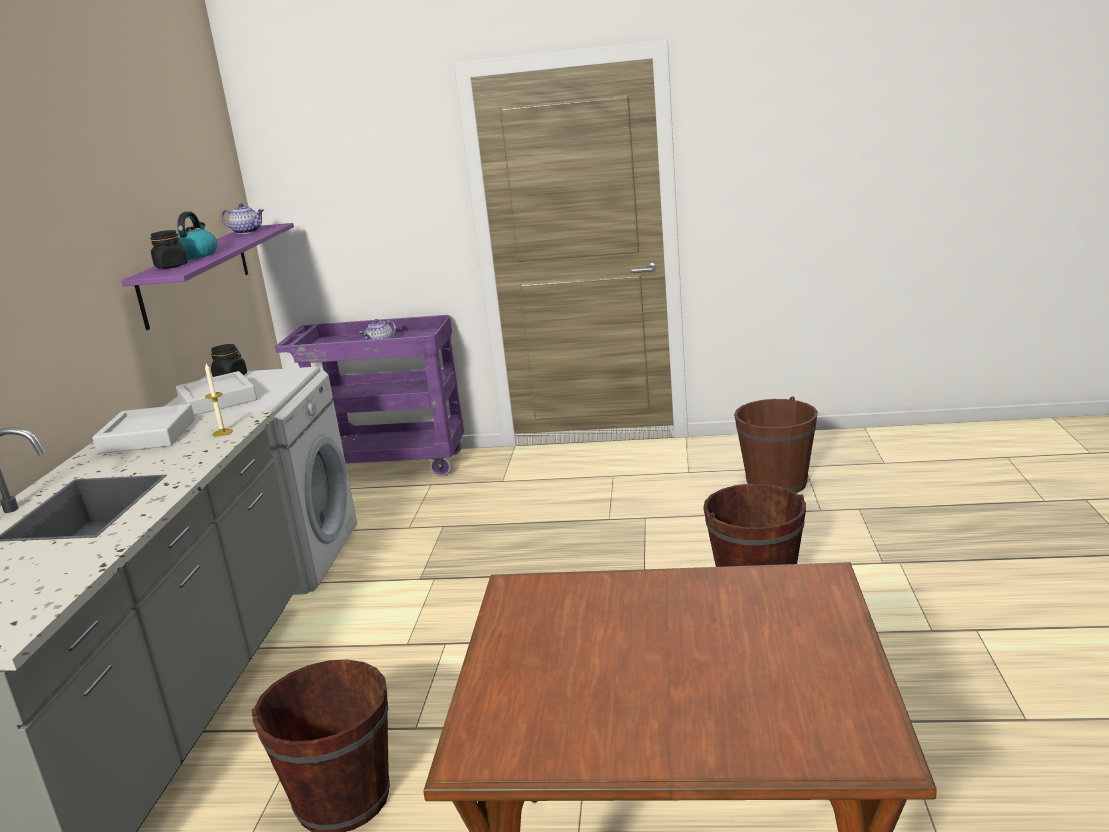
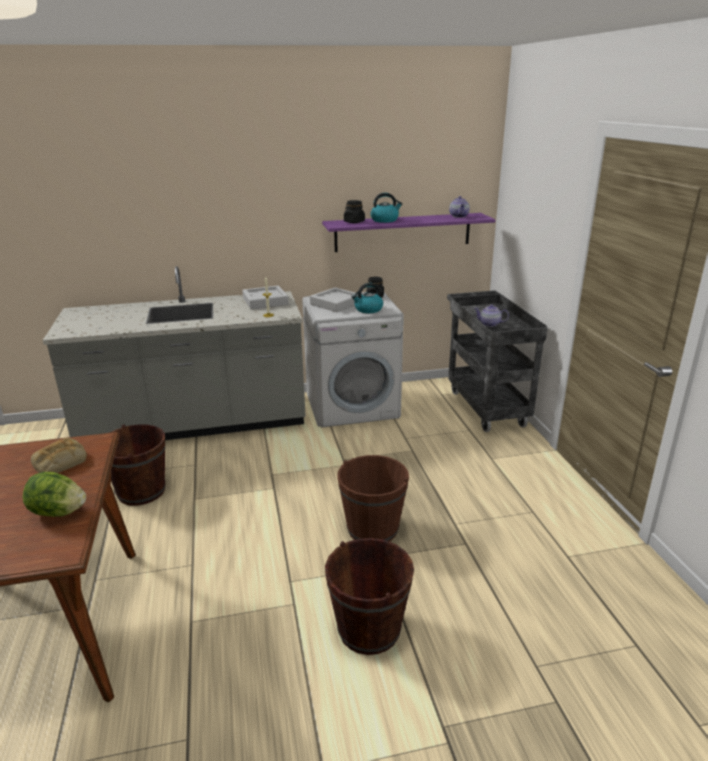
camera: 70 degrees right, 5 degrees up
purple cart [275,315,464,476] -> black cart [447,291,548,432]
brown bucket [734,396,818,493] -> brown bucket moved to [337,455,409,542]
none -> lettuce [23,472,86,517]
none -> bread [31,438,87,473]
none -> kettle [351,283,383,313]

